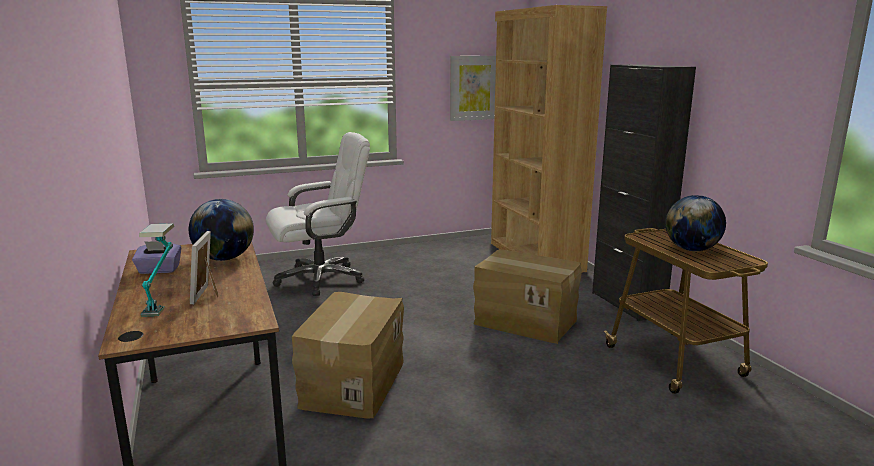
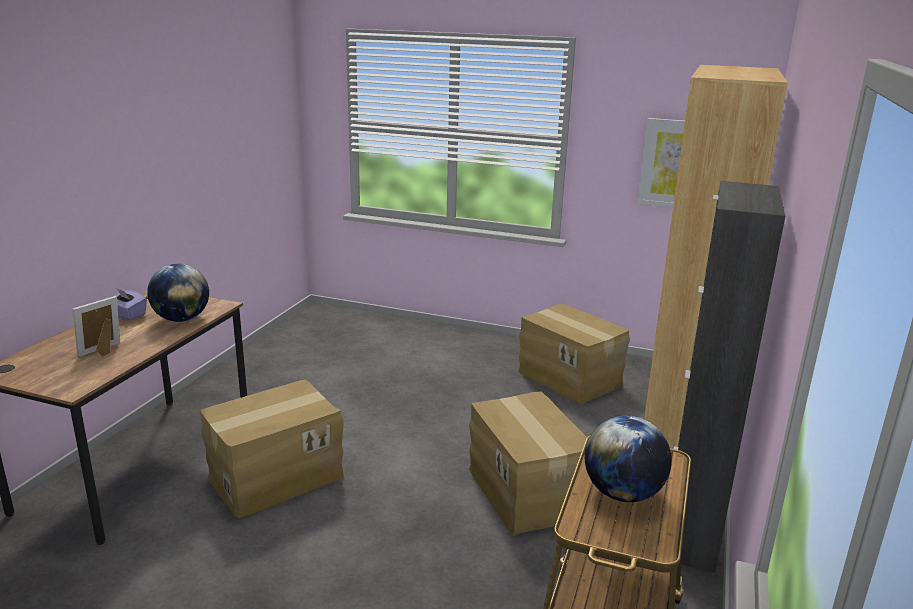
camera: 40 degrees right, 5 degrees up
table lamp [139,223,175,317] -> none
white office chair [266,132,370,296] -> none
none -> cardboard box [518,304,630,405]

